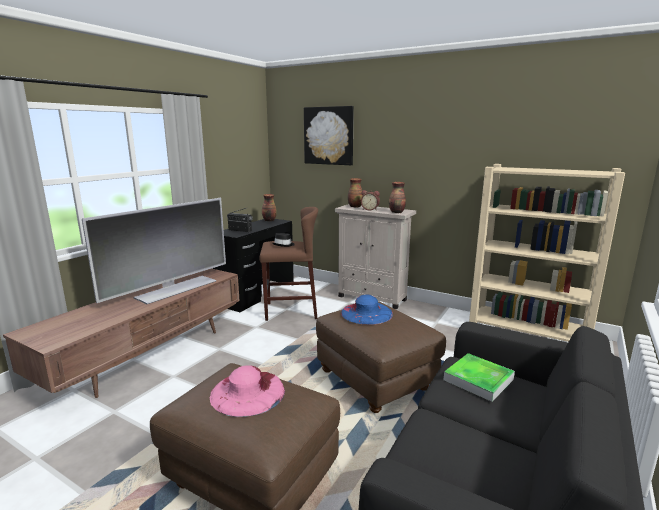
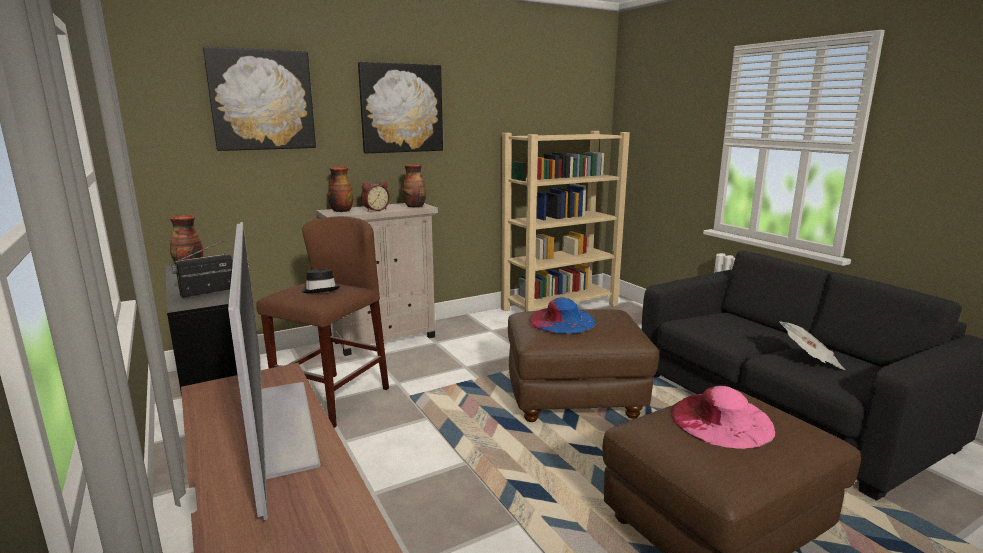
camera: 60 degrees left, 0 degrees up
tray [444,353,515,402] -> none
none -> picture [358,62,443,153]
none -> newspaper [779,321,845,370]

